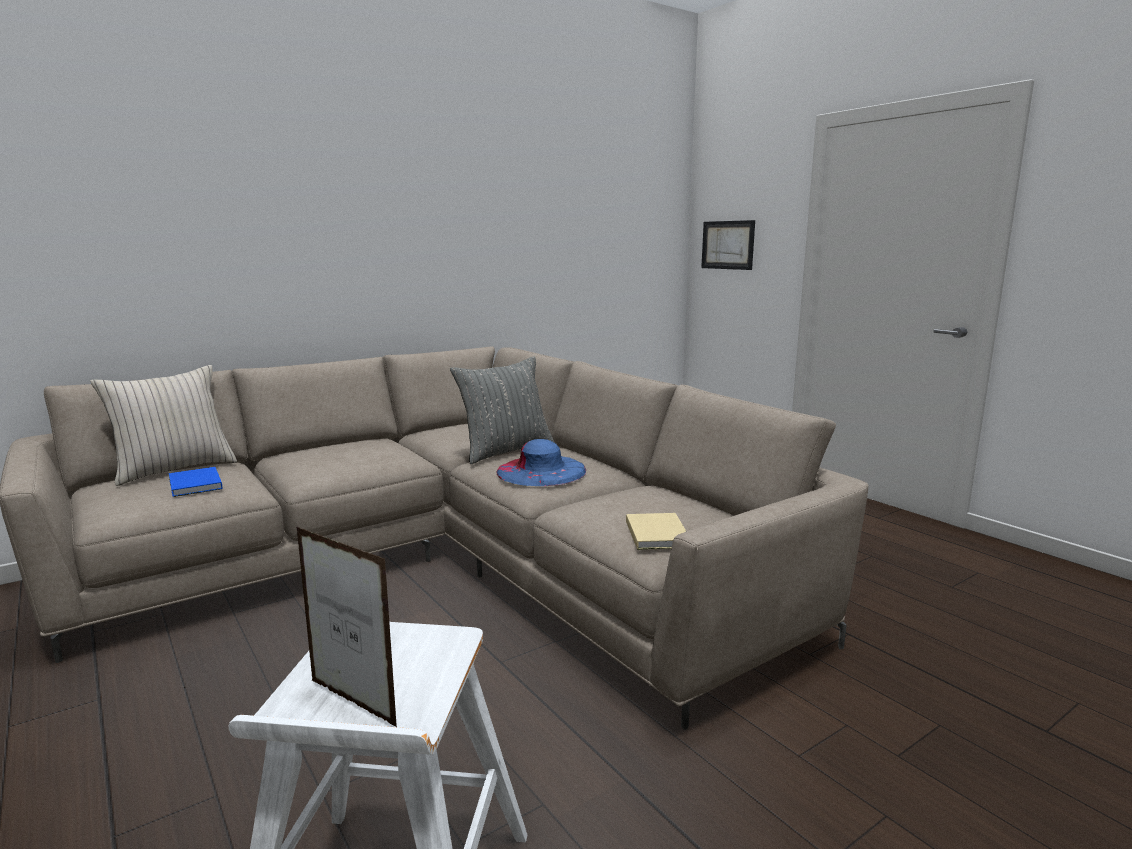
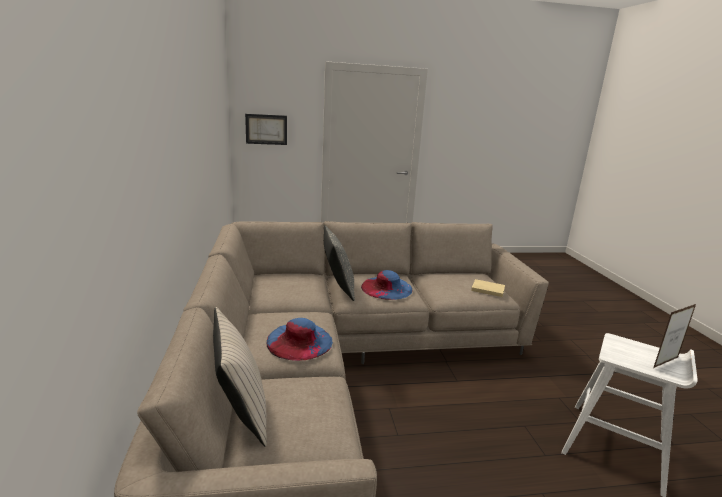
camera: 65 degrees left, 5 degrees up
blue book [169,467,222,497] -> none
none -> blue hat [266,318,333,361]

